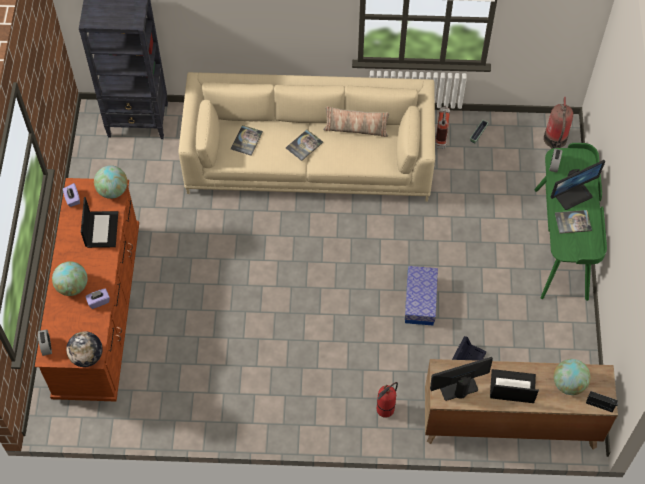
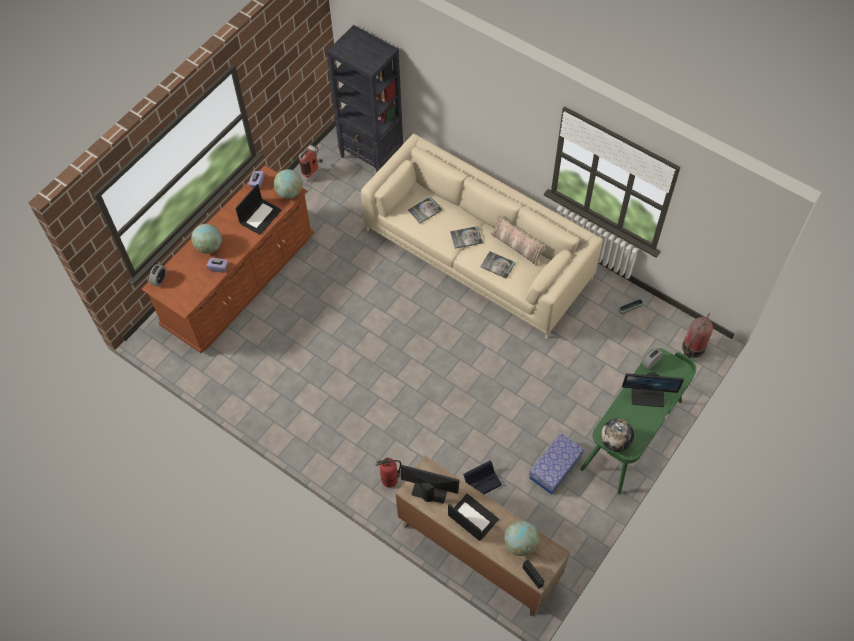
camera: 35 degrees right, 0 degrees up
globe [66,331,103,367] -> globe moved to [601,419,634,452]
storage box [405,266,438,325] -> storage box moved to [529,433,584,495]
fire extinguisher [435,106,450,149] -> fire extinguisher moved to [299,145,323,183]
book [555,210,592,234] -> book moved to [481,251,516,279]

